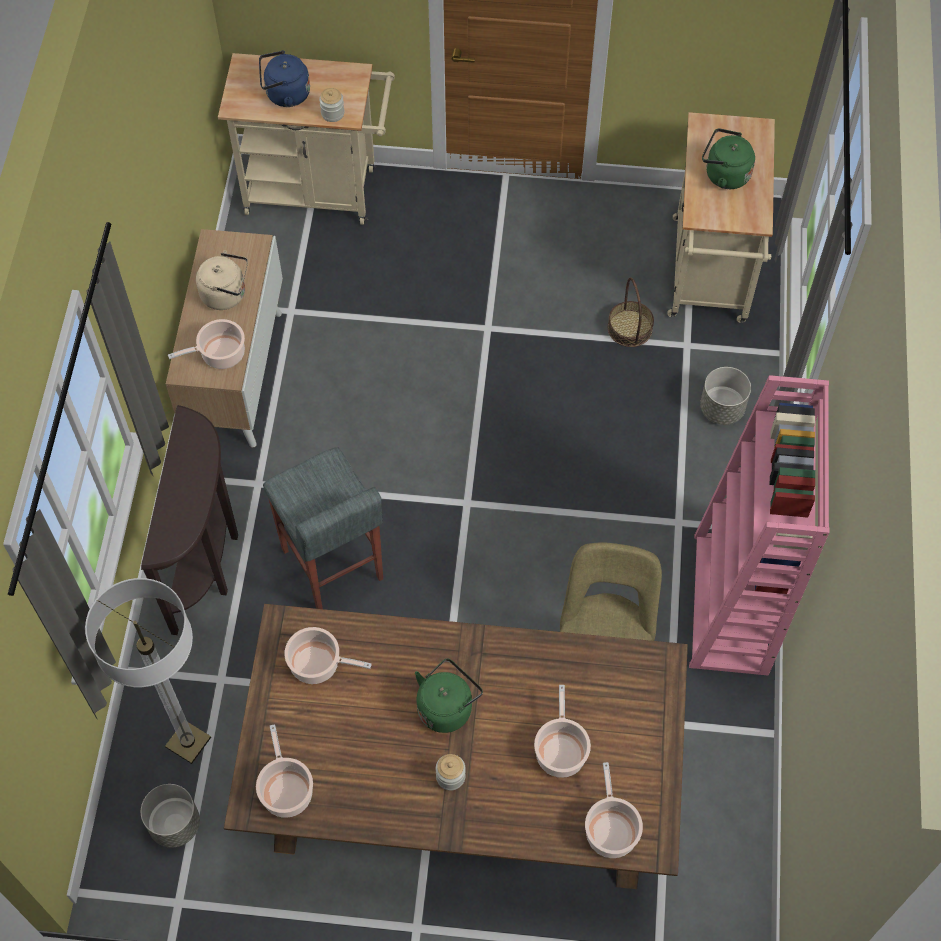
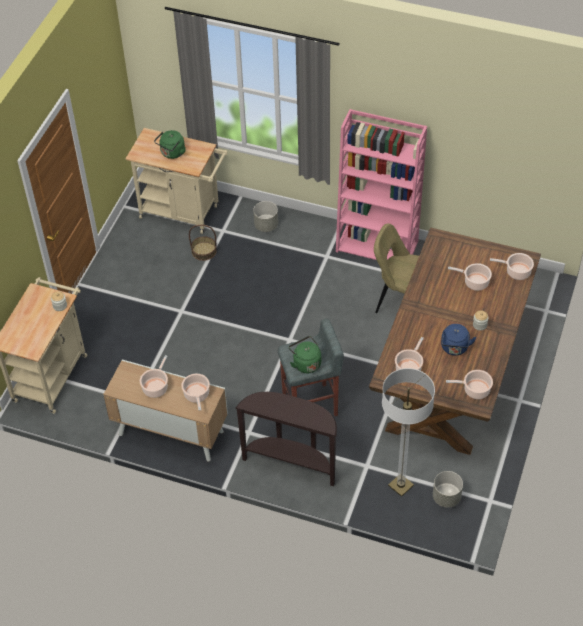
camera: 75 degrees left, 10 degrees down
beige kettle [196,250,248,310] -> cooking pot [140,355,168,398]
blue kettle [259,51,310,107] -> blue kettle moved to [441,324,476,356]
green kettle [415,658,483,733] -> green kettle moved to [289,336,321,373]

